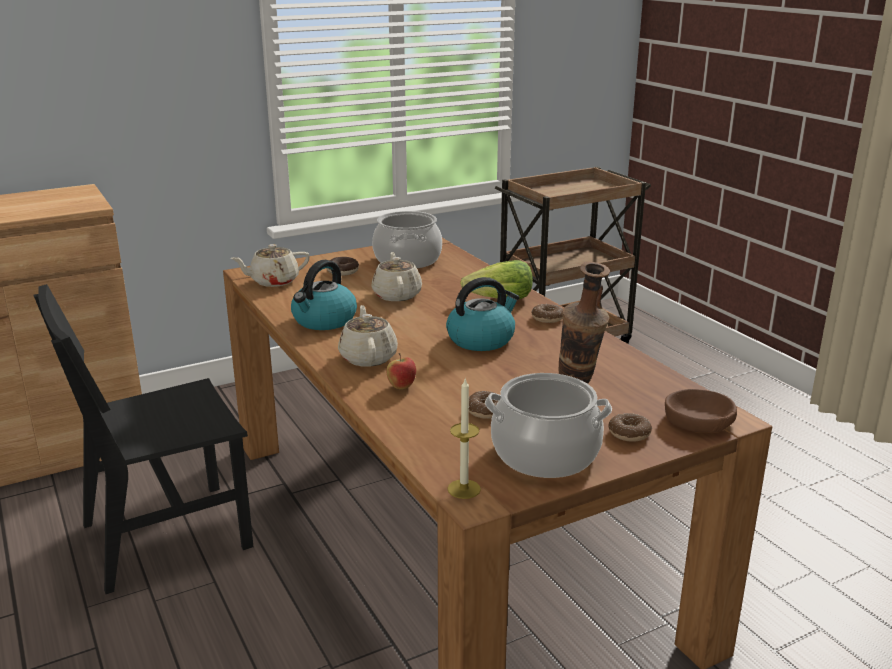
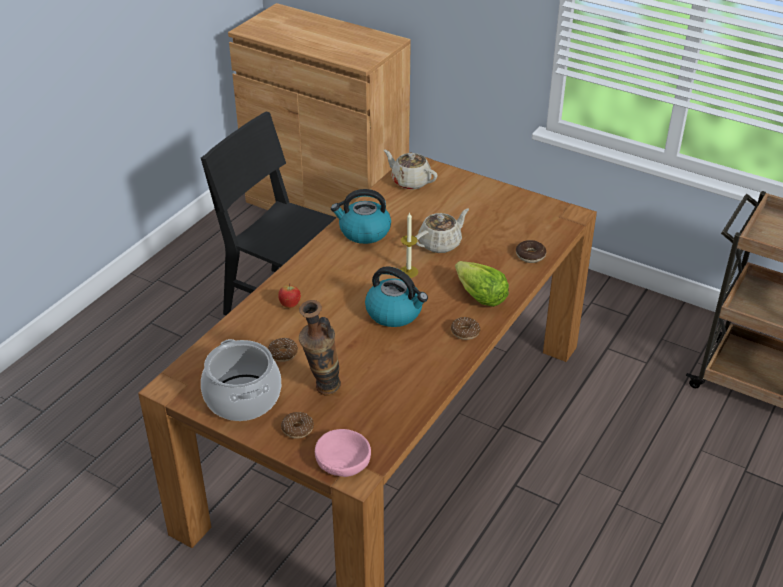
camera: 60 degrees right, 15 degrees up
donut [327,257,359,276] -> donut moved to [516,240,546,263]
beige teapot [338,305,398,367] -> none
cooking pot [372,211,442,268] -> none
candle [447,379,481,499] -> candle moved to [400,212,418,278]
brown bowl [665,389,737,432] -> pink bowl [315,429,371,477]

